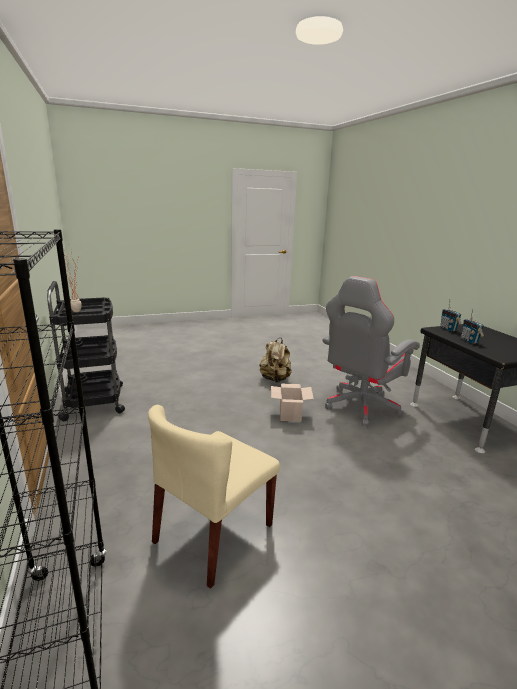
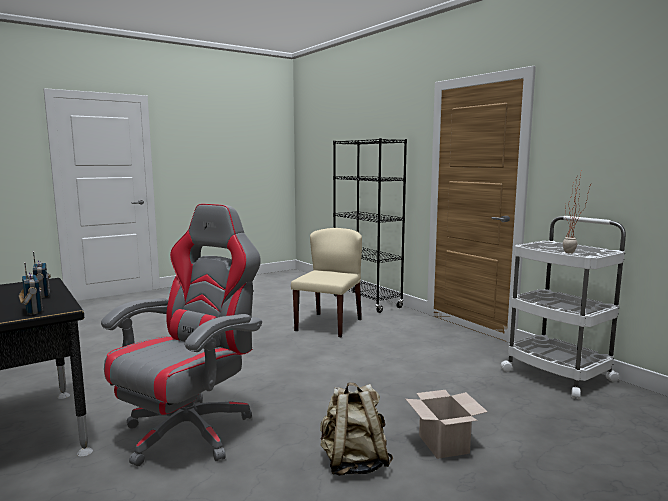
camera: 165 degrees right, 10 degrees down
black cart [47,281,125,421] -> white cart [501,216,626,399]
cardboard box [271,383,314,422] -> cardboard box moved to [406,390,488,459]

